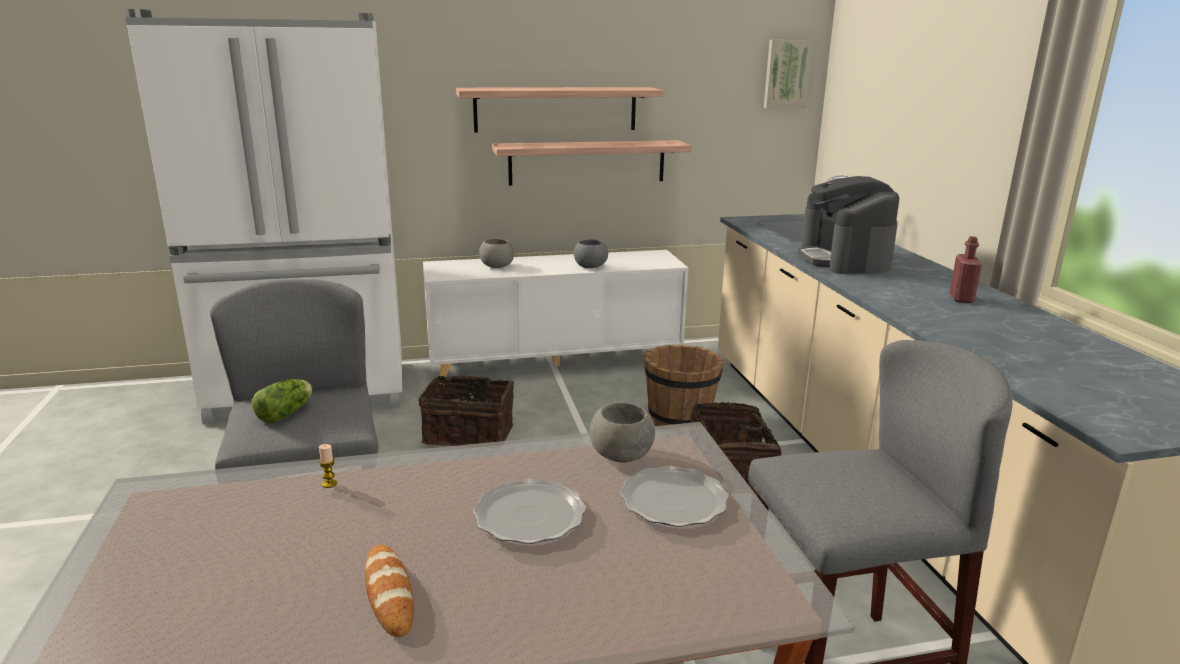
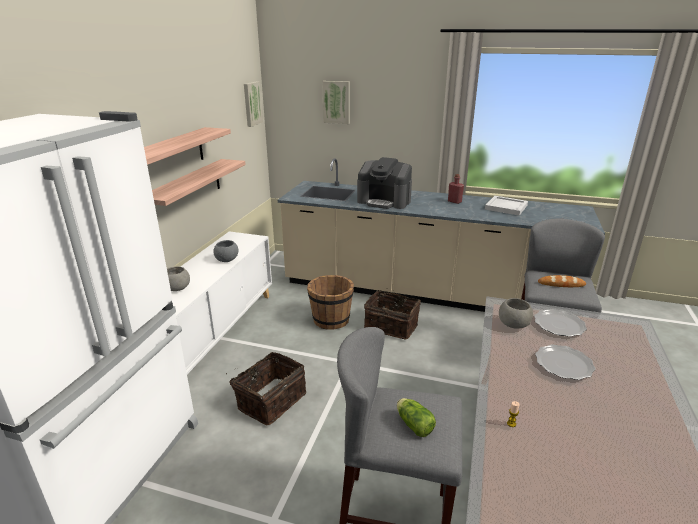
camera: 60 degrees left, 5 degrees up
bread [365,544,414,637] -> bread moved to [538,275,586,287]
none -> picture [322,81,350,124]
none -> white tray [485,196,528,216]

